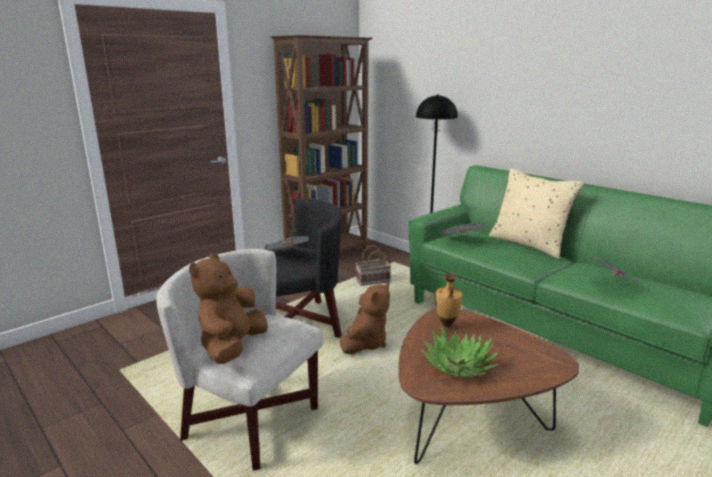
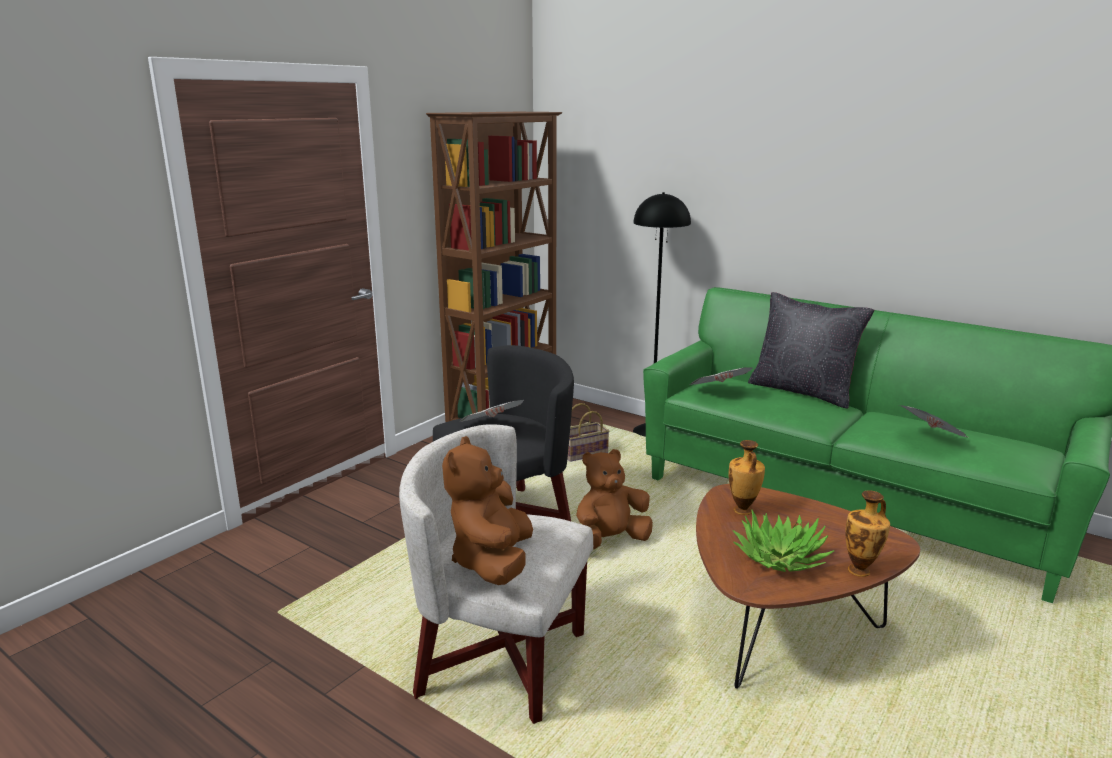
camera: 10 degrees left, 0 degrees up
brown plush toy [340,282,390,354] -> brown plush toy turned 135 degrees counterclockwise [576,449,653,549]
beige pillow [489,169,584,259] -> black pillow [748,292,874,409]
none -> vase [845,490,890,577]

